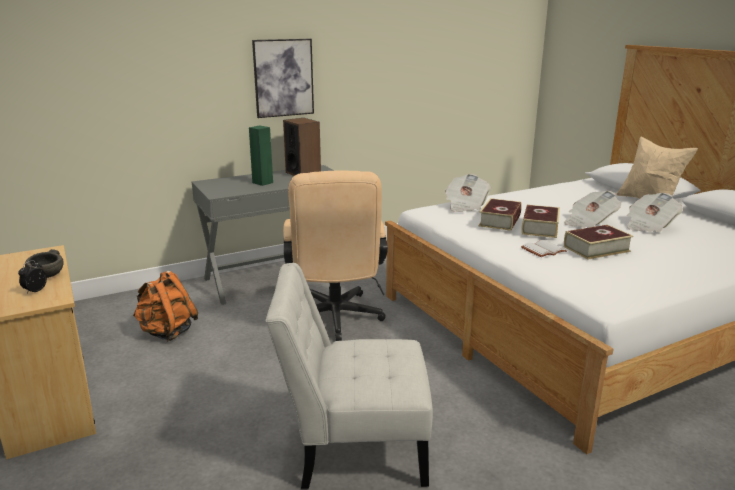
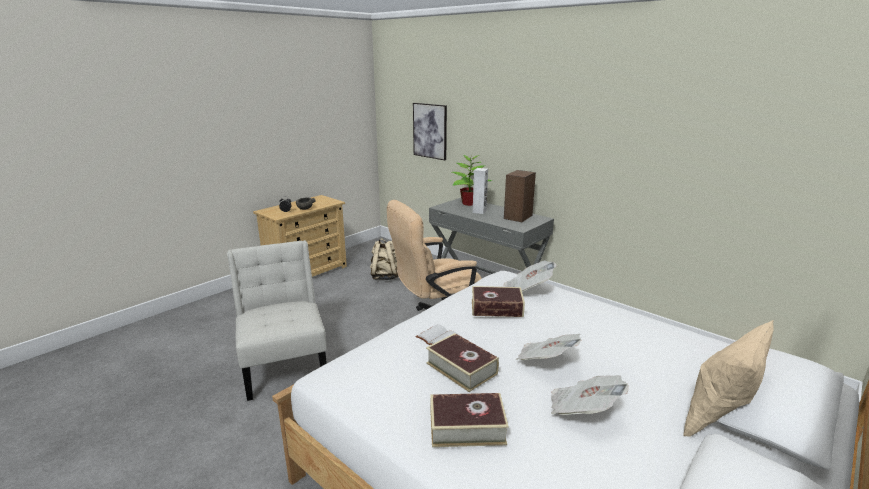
camera: 70 degrees right, 0 degrees up
orange backpack [133,271,198,342] -> beige backpack [370,238,399,280]
green speaker [249,125,273,186] -> white speaker [473,168,488,214]
picture [252,39,314,118] -> picture moved to [413,103,447,160]
book [521,205,560,238] -> book moved to [430,393,509,447]
none -> potted plant [452,155,492,206]

